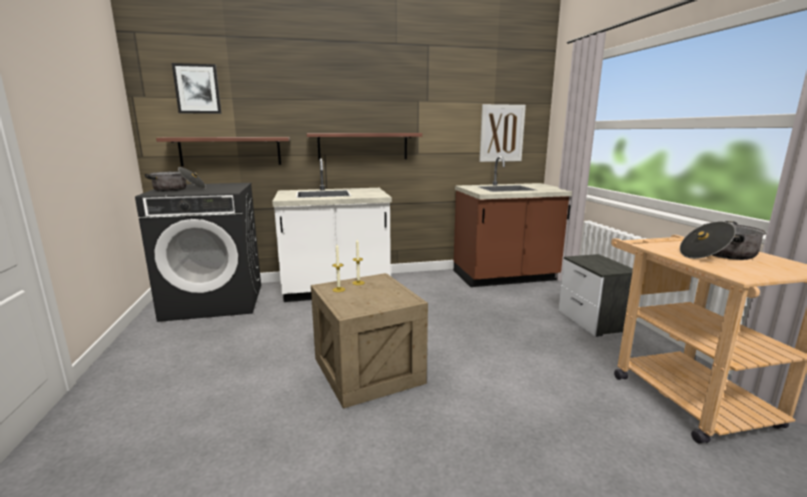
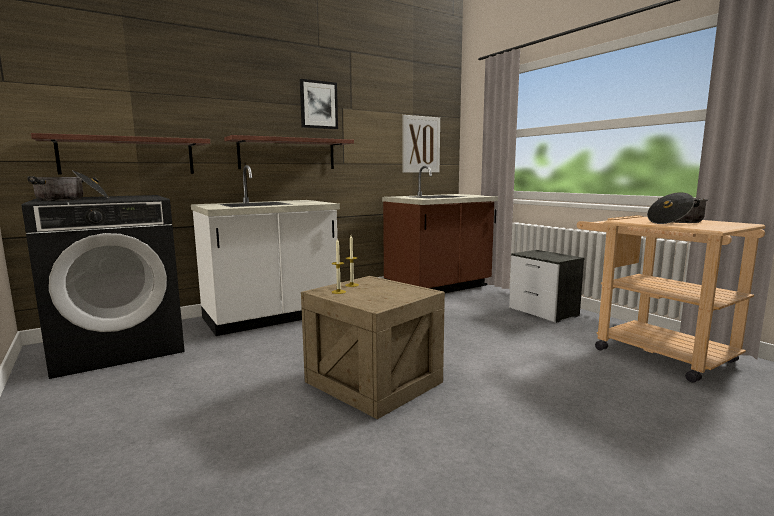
camera: 20 degrees left, 5 degrees down
picture [172,63,222,114] -> picture moved to [300,79,338,129]

